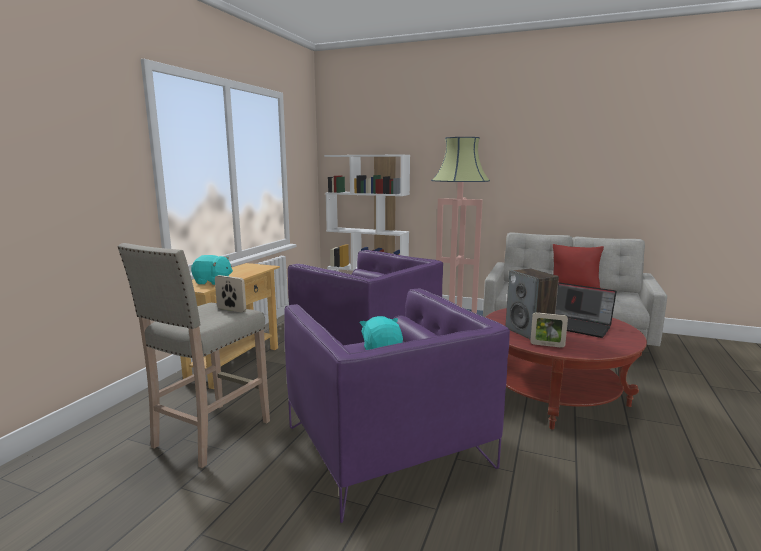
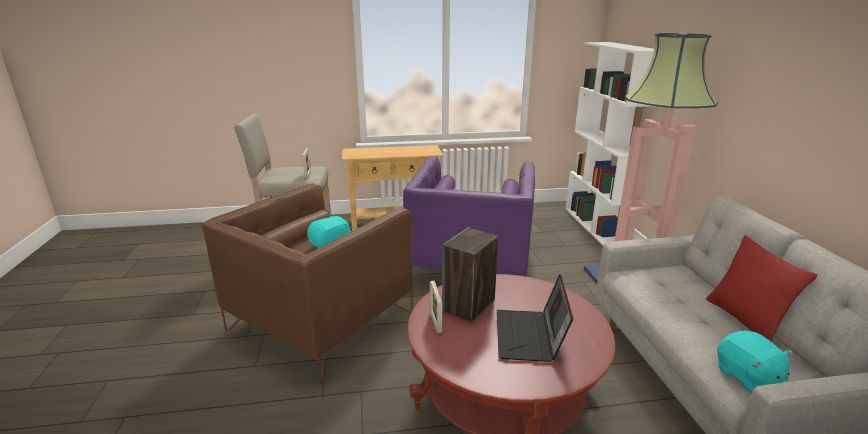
camera: 60 degrees right, 10 degrees up
turquoise plush toy [191,255,233,285] -> turquoise plush toy moved to [717,331,793,393]
purple armchair [284,288,510,523] -> brown armchair [202,184,413,385]

